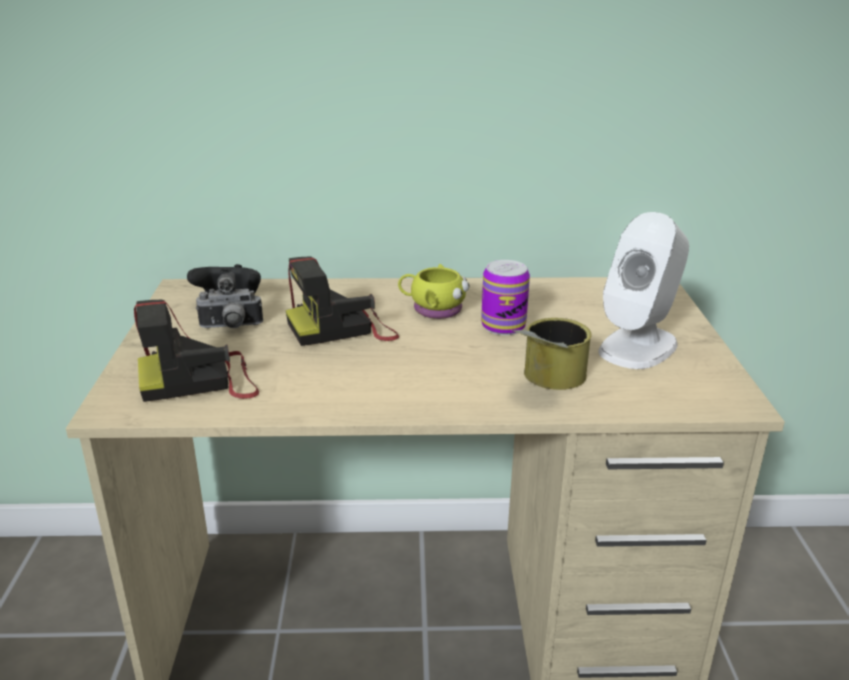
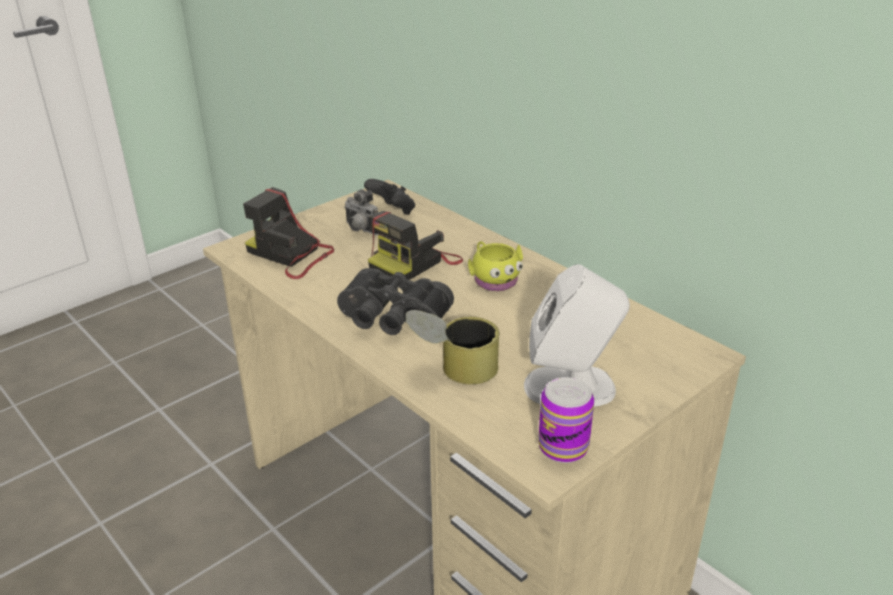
camera: 50 degrees right, 5 degrees up
camera [285,257,399,346] -> camera turned 75 degrees counterclockwise [368,211,463,280]
can [481,260,530,335] -> can moved to [538,377,594,463]
none -> black binoculars [337,268,454,335]

